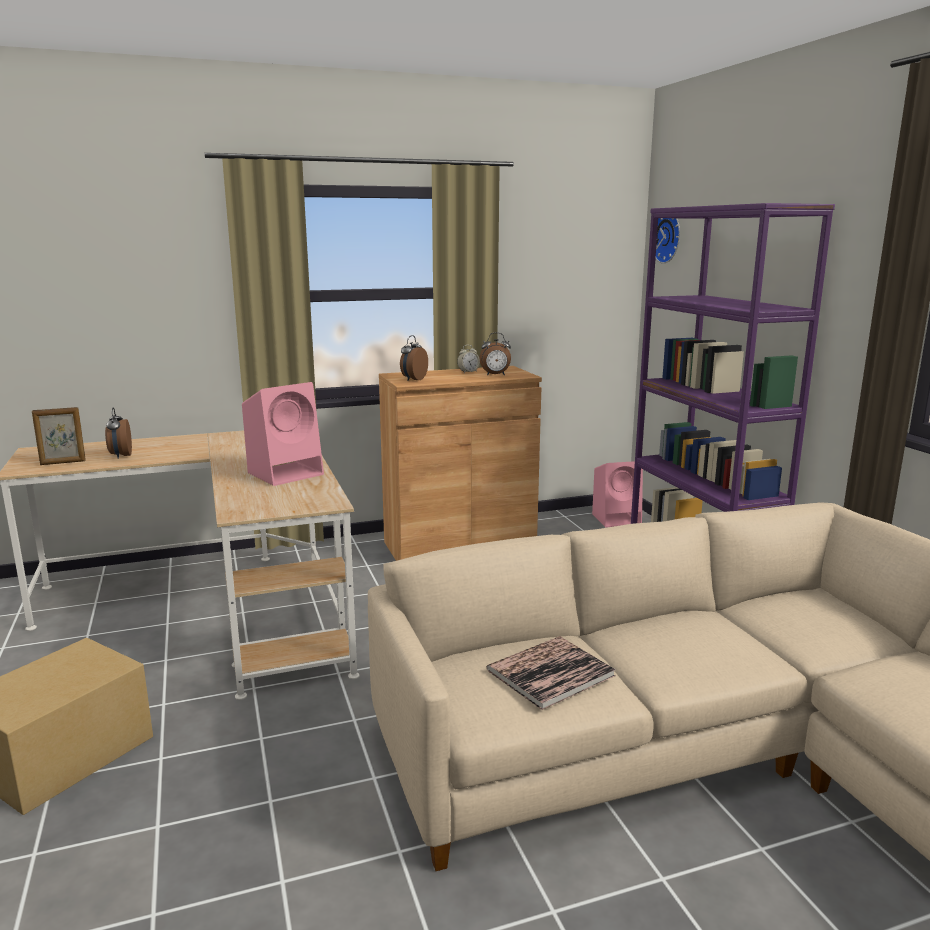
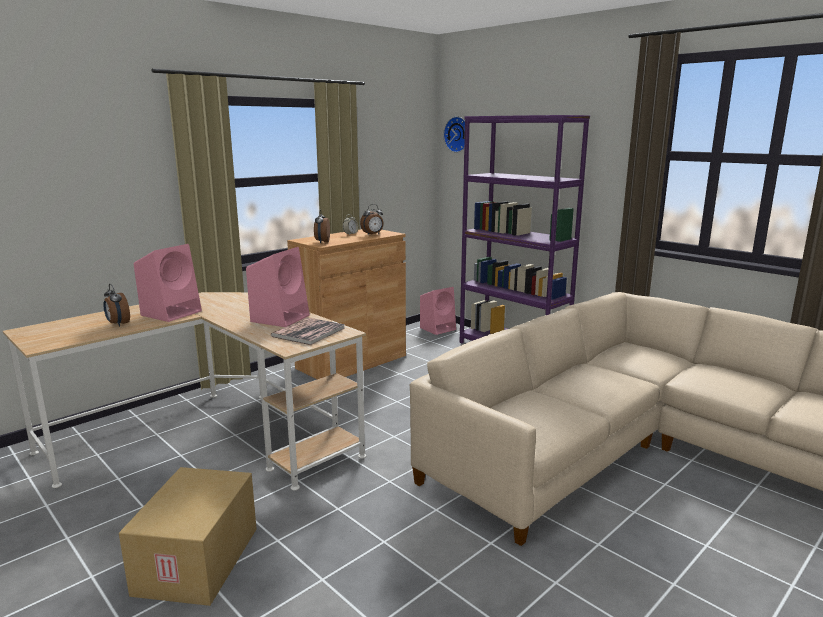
camera: 25 degrees left, 0 degrees up
picture frame [32,407,86,465] -> none
book [487,636,616,710] -> book moved to [271,318,345,345]
none -> pink speaker [134,244,202,322]

